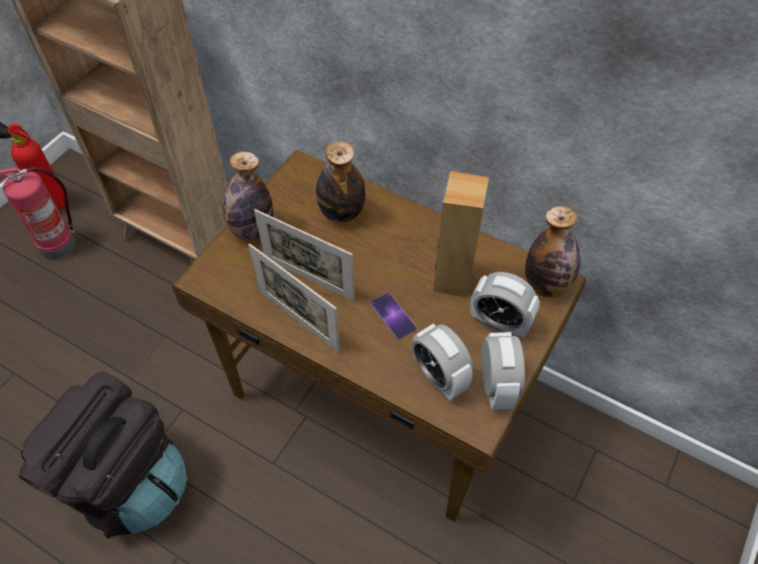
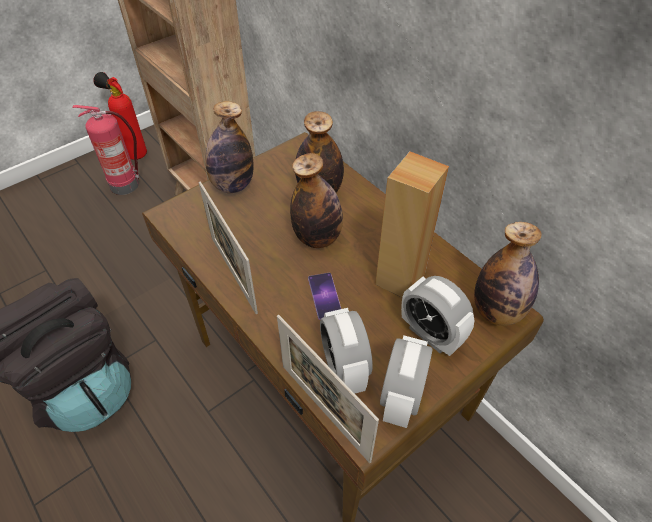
camera: 20 degrees right, 5 degrees down
picture frame [254,209,355,302] -> picture frame moved to [277,315,379,463]
none -> bottle [290,153,343,248]

